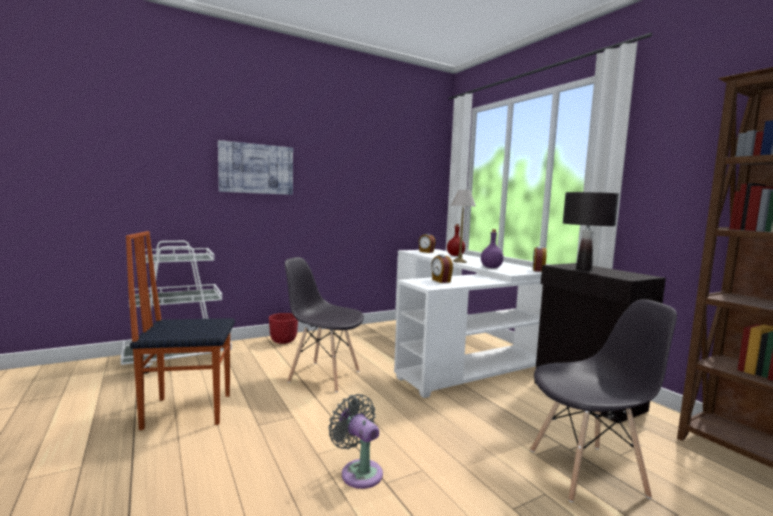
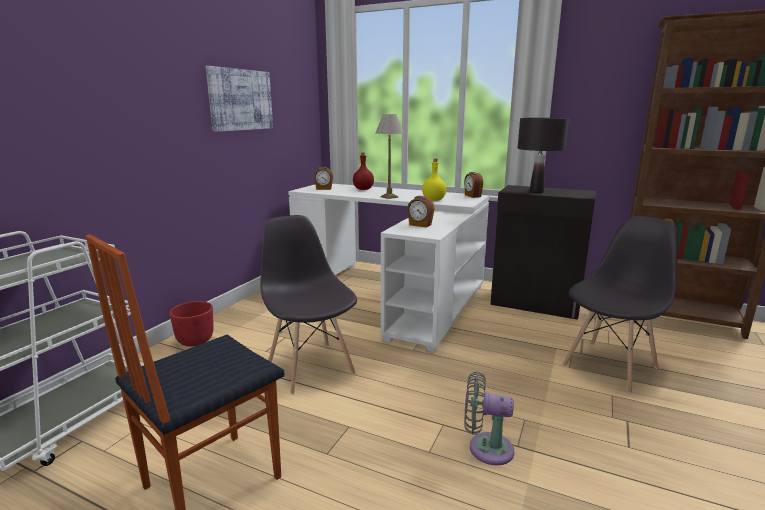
camera: 35 degrees left, 10 degrees up
picture [218,140,293,195] -> picture moved to [206,66,273,132]
grey chair [285,257,364,392] -> grey chair turned 75 degrees clockwise [260,215,357,394]
purple bottle [481,229,503,268] -> yellow bottle [422,158,446,201]

